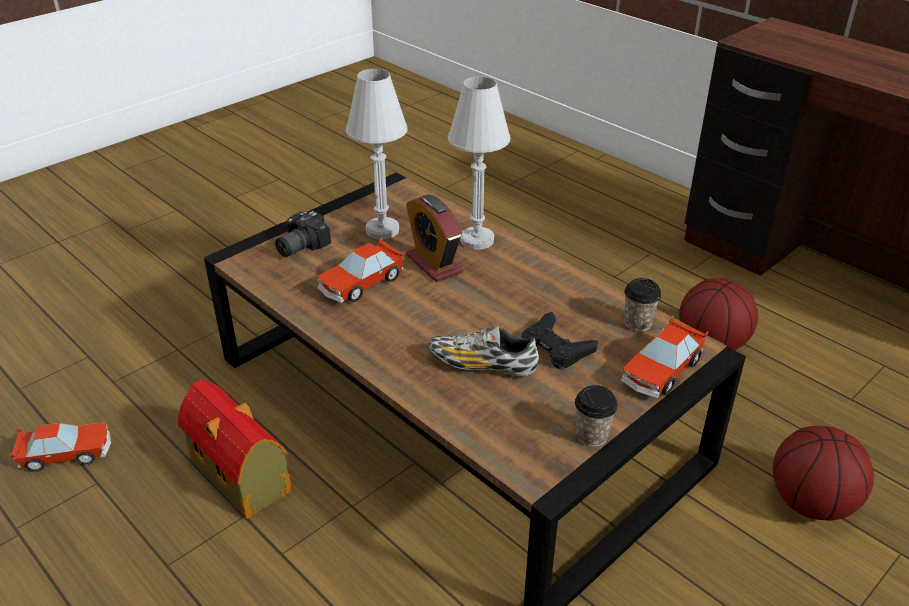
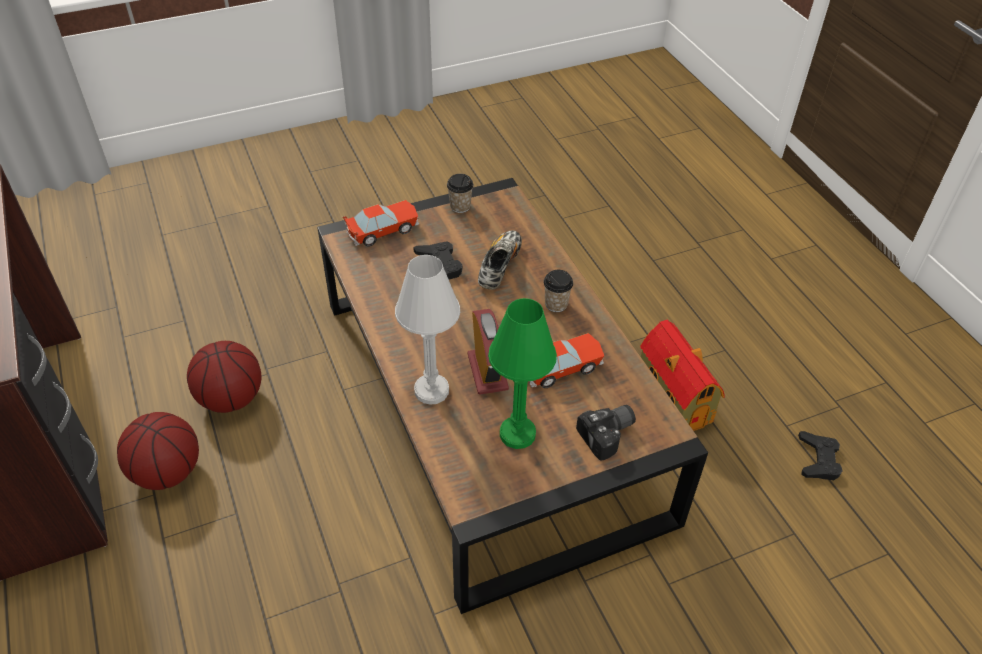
camera: 160 degrees left, 10 degrees up
toy car [9,422,111,472] -> black game controller [798,431,843,480]
white table lamp [346,69,408,240] -> green table lamp [488,298,557,449]
shoe [428,326,539,377] -> shoe turned 105 degrees counterclockwise [478,230,522,290]
cup [624,278,661,331] -> cup moved to [544,270,573,312]
basketball [773,426,874,521] -> basketball moved to [117,412,199,490]

